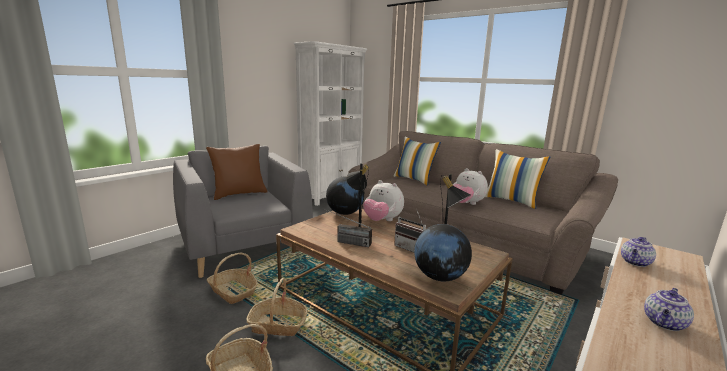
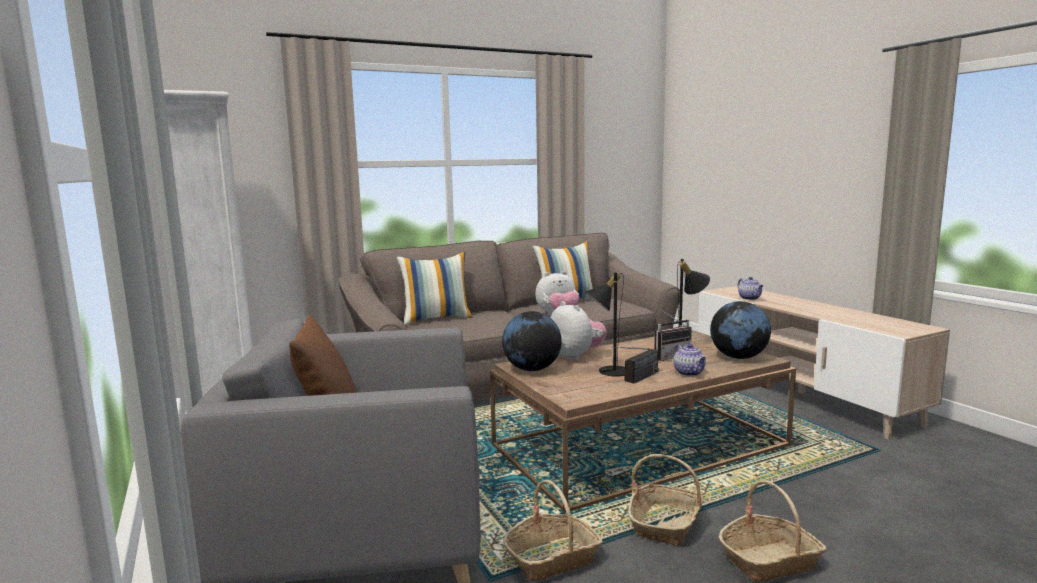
camera: 65 degrees left, 5 degrees down
plush toy [363,180,404,221] -> plush toy turned 90 degrees counterclockwise [550,301,606,360]
teapot [644,288,694,331] -> teapot moved to [673,344,706,376]

